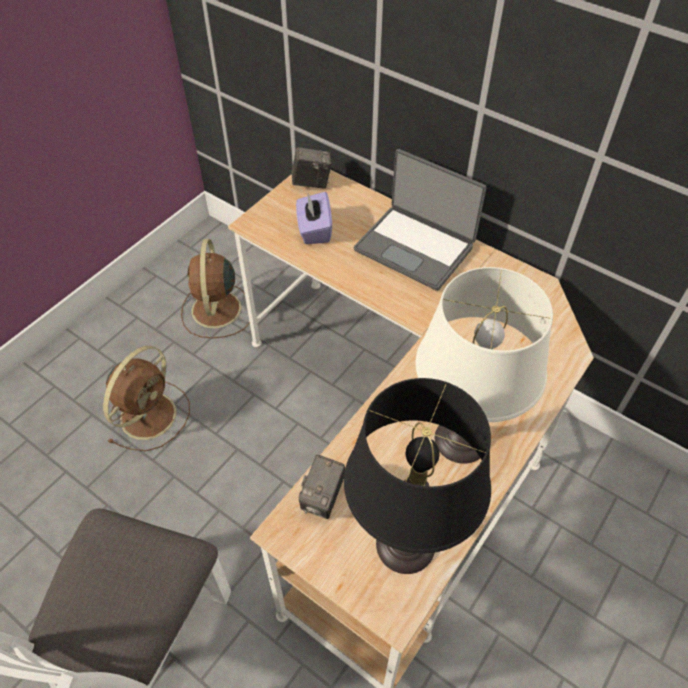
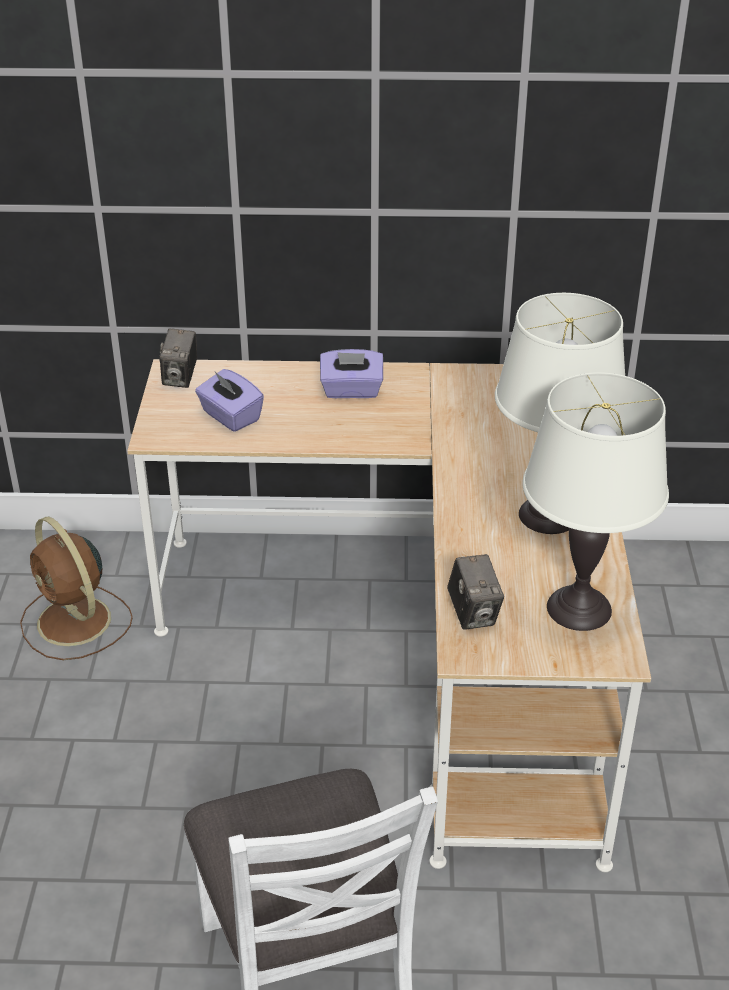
camera: 35 degrees left, 15 degrees down
brown fan [103,346,190,451] -> none
camera [292,147,331,189] -> camera turned 135 degrees clockwise [159,328,197,388]
black table lamp [344,378,491,574] -> white table lamp [522,372,669,631]
laptop [354,149,486,291] -> purple tissue box [320,349,383,398]

